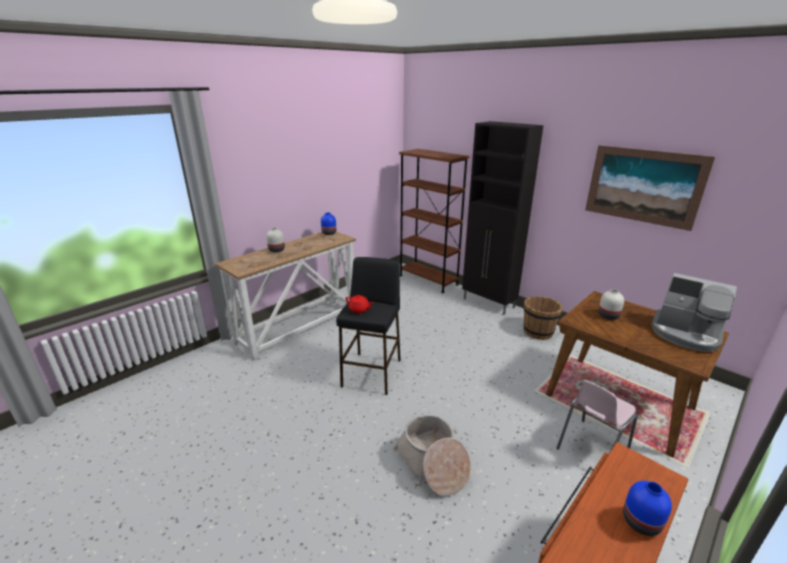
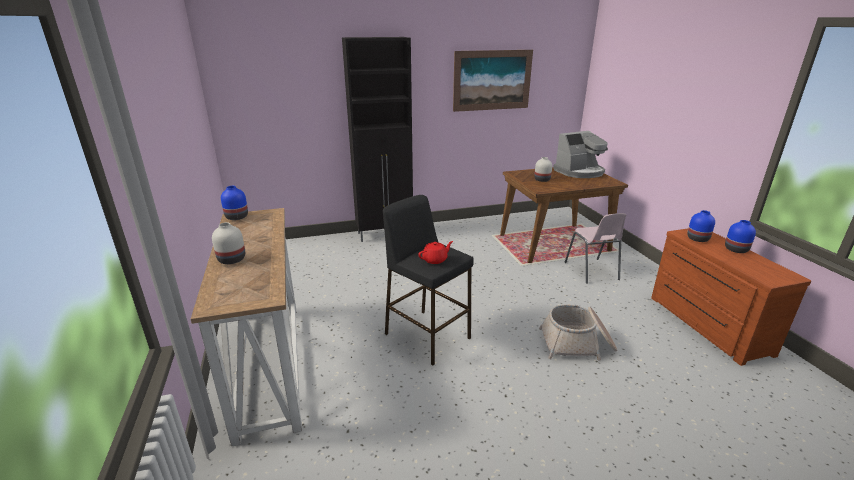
camera: 60 degrees left, 0 degrees up
brown bookcase [399,149,469,293] -> none
brown bucket [523,296,563,340] -> none
none -> blue vase [687,210,715,242]

